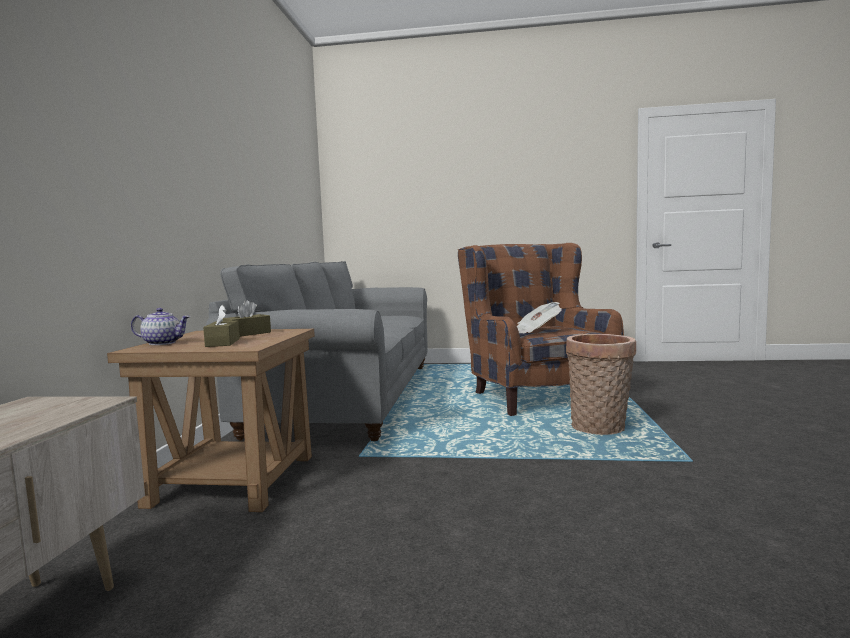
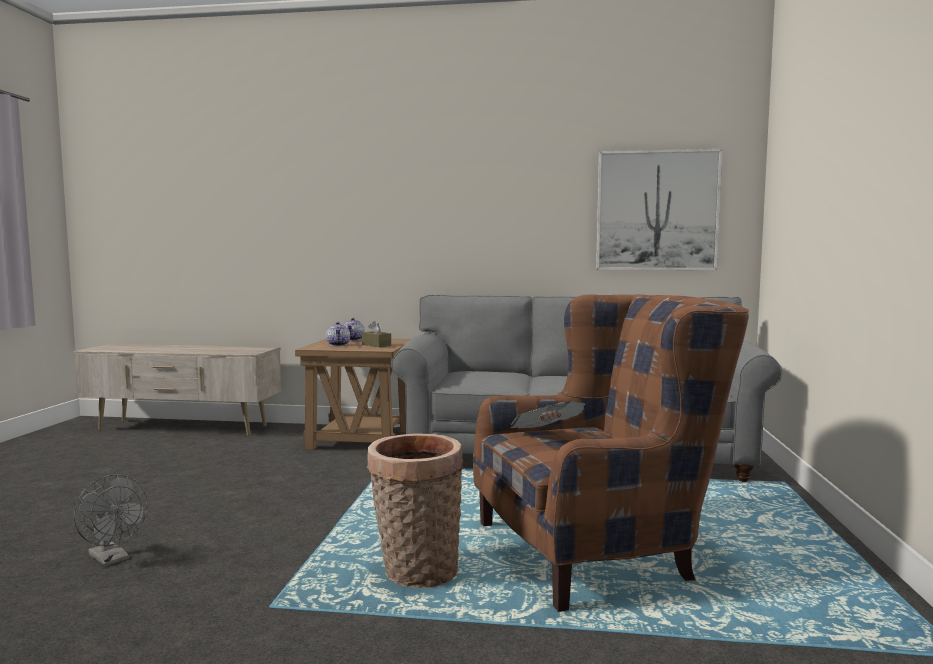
camera: 90 degrees right, 0 degrees up
brown tissue box [203,305,240,347] -> teapot [326,322,350,346]
none -> grey fan [74,474,148,566]
none -> picture [596,149,723,270]

